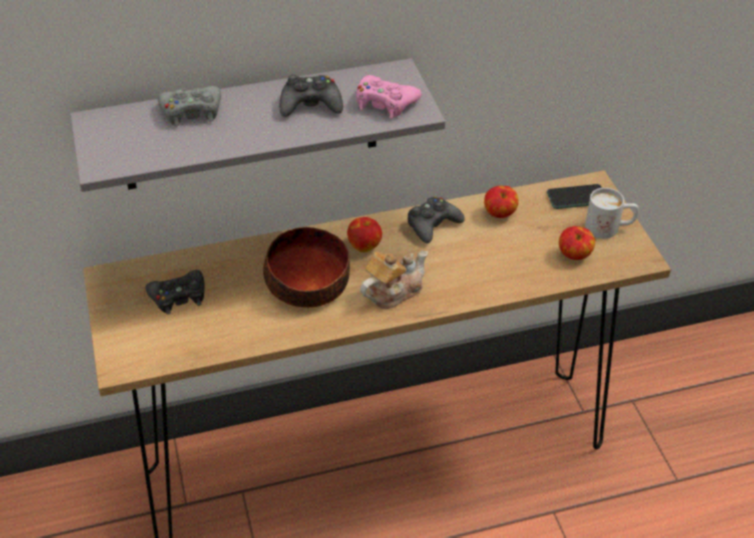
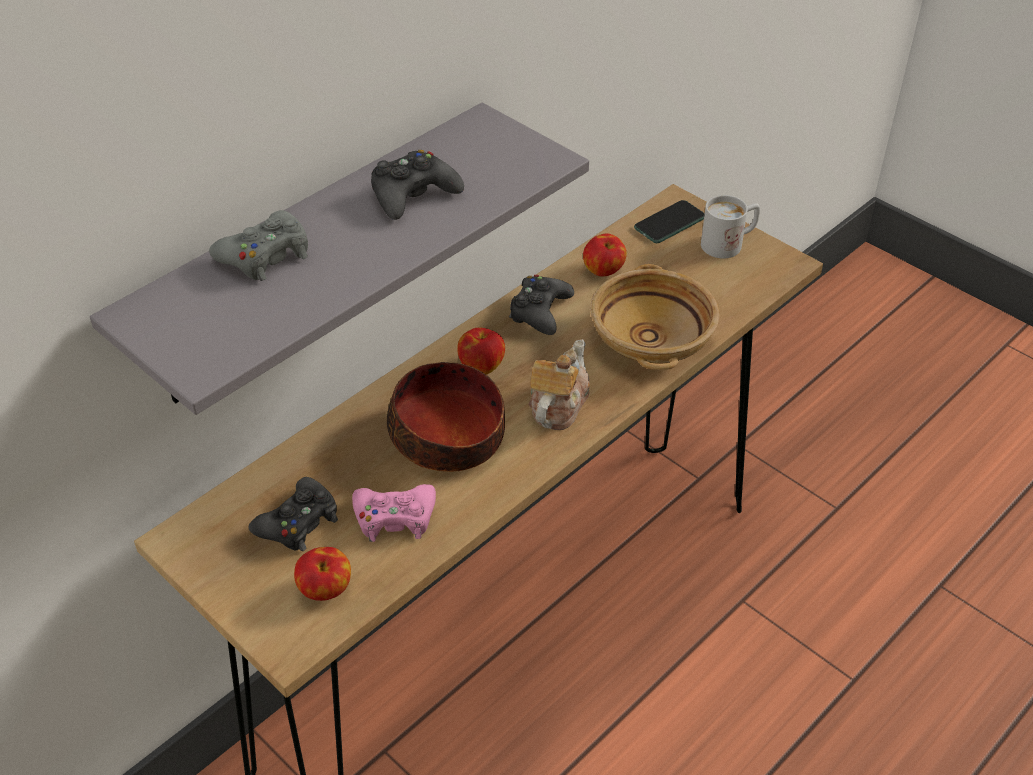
camera: 30 degrees left, 0 degrees up
pink game controller [356,75,421,118] -> pink game controller moved to [352,484,436,542]
apple [559,226,595,260] -> apple moved to [294,547,351,601]
none -> beige bowl [590,264,719,370]

